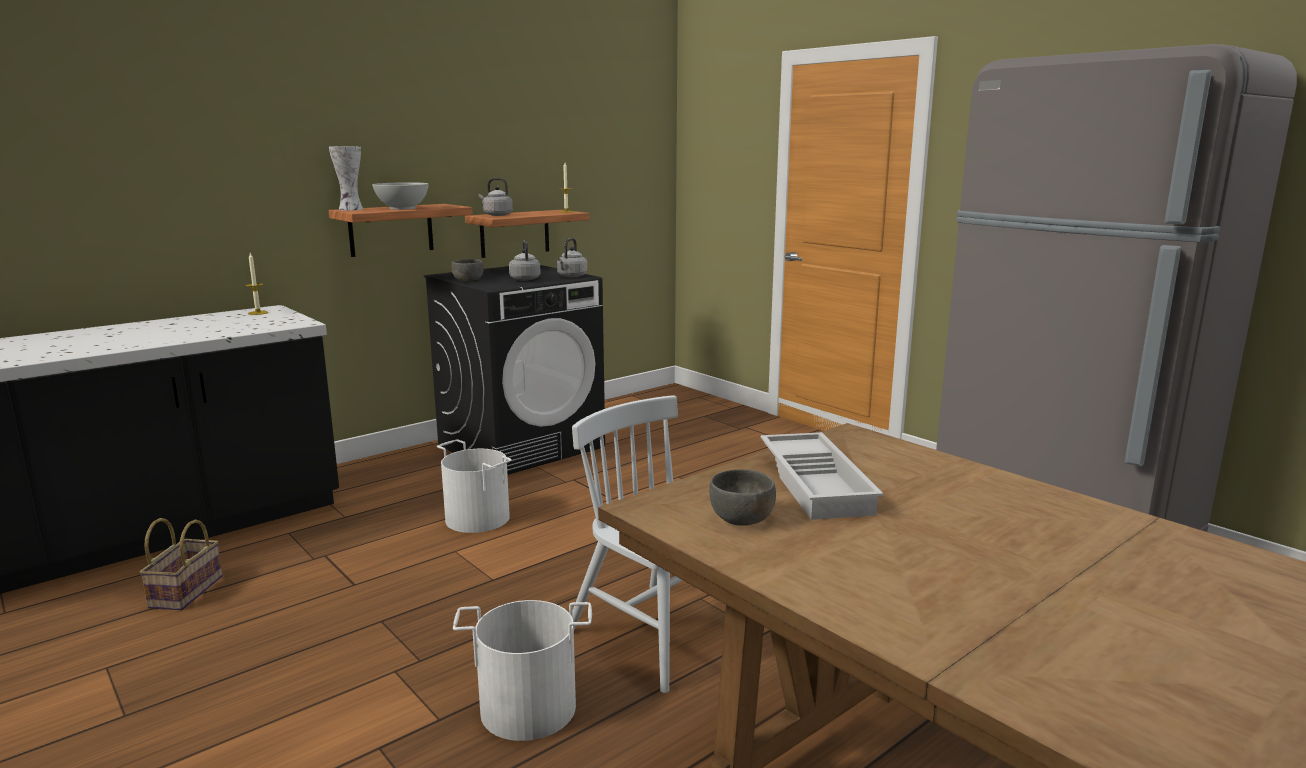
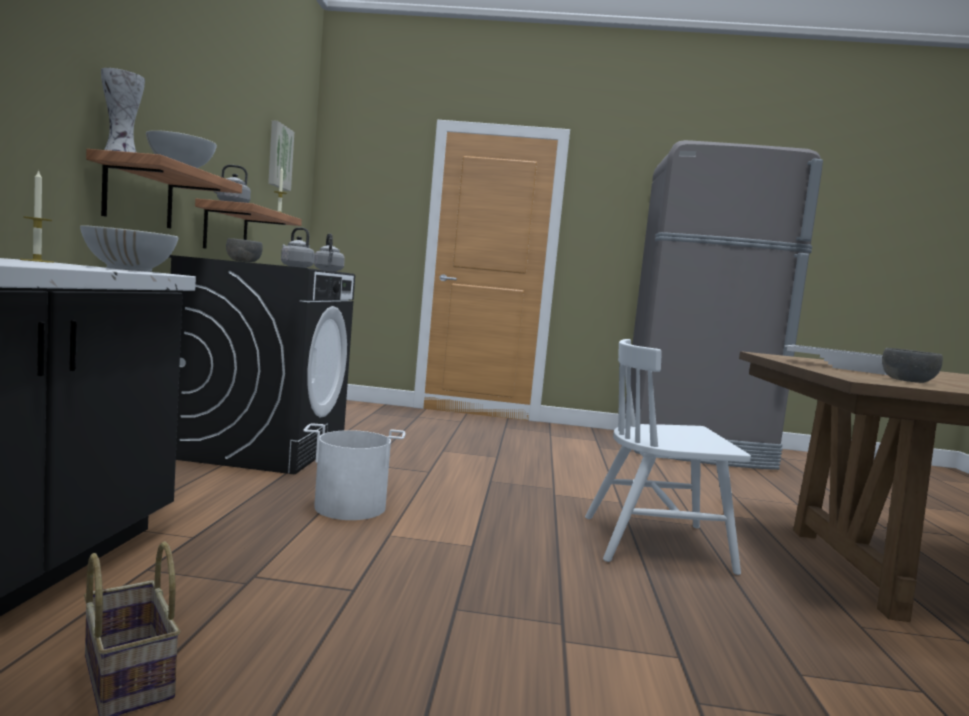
camera: 45 degrees left, 10 degrees down
white bucket [453,600,592,741] -> none
none -> white bowl [80,225,178,272]
none -> picture [268,120,294,191]

